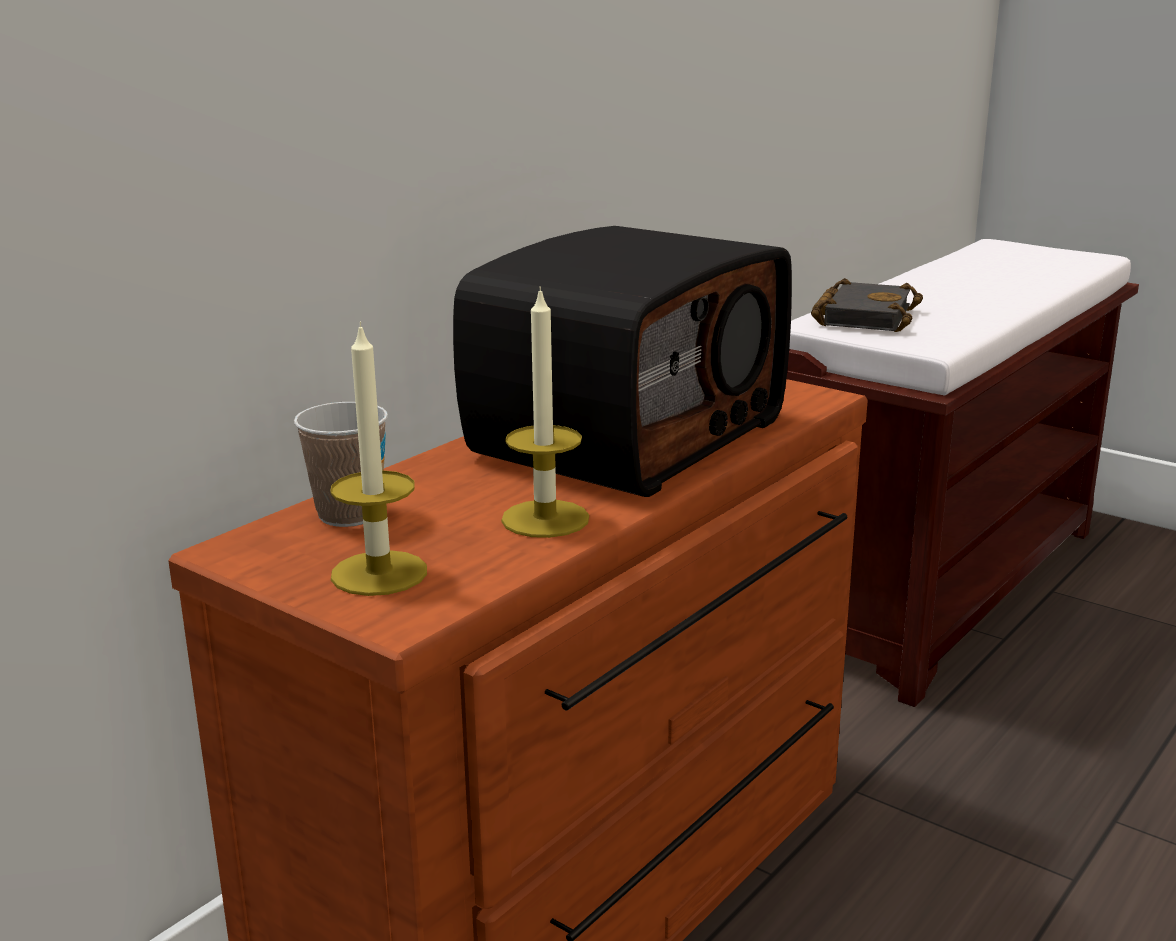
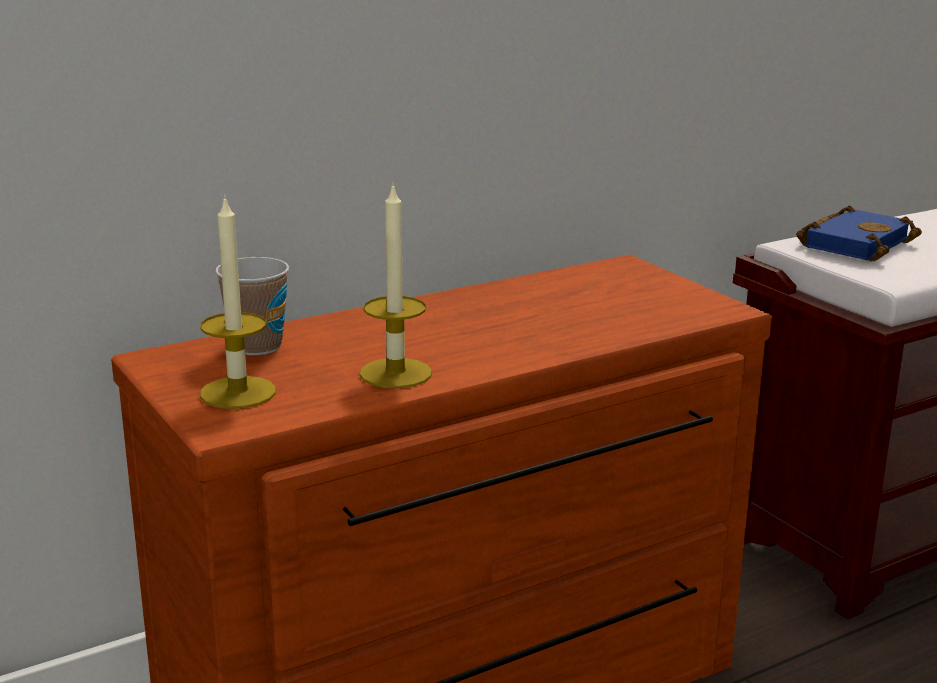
camera: 20 degrees right, 0 degrees up
radio [453,226,792,497] -> none
black book [811,278,923,332] -> blue book [796,206,922,261]

